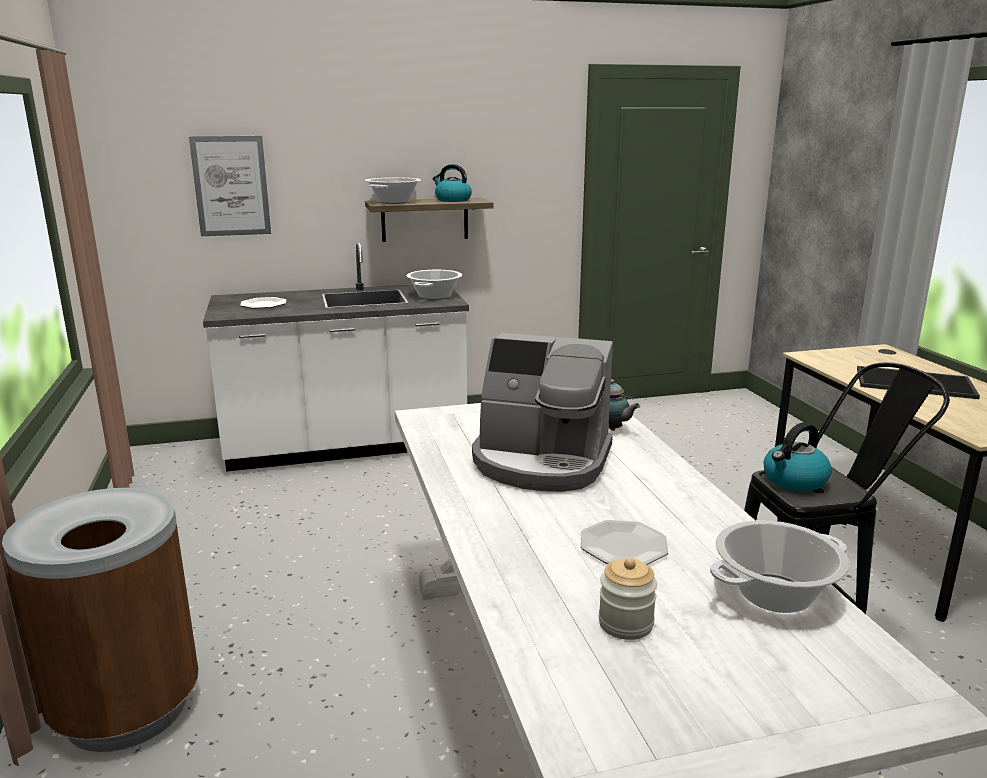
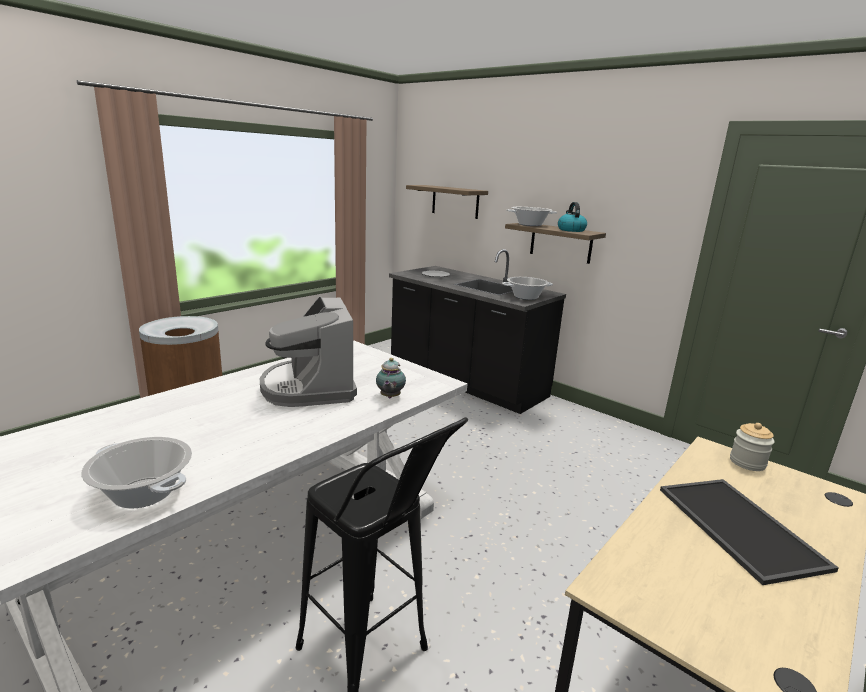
camera: 55 degrees right, 0 degrees up
picture [189,136,271,236] -> shelf [406,185,488,219]
white counter [203,242,469,472] -> black counter [389,249,566,414]
plate [581,520,668,565] -> none
jar [599,558,657,640] -> jar moved to [730,423,775,471]
kettle [764,422,832,491] -> none

